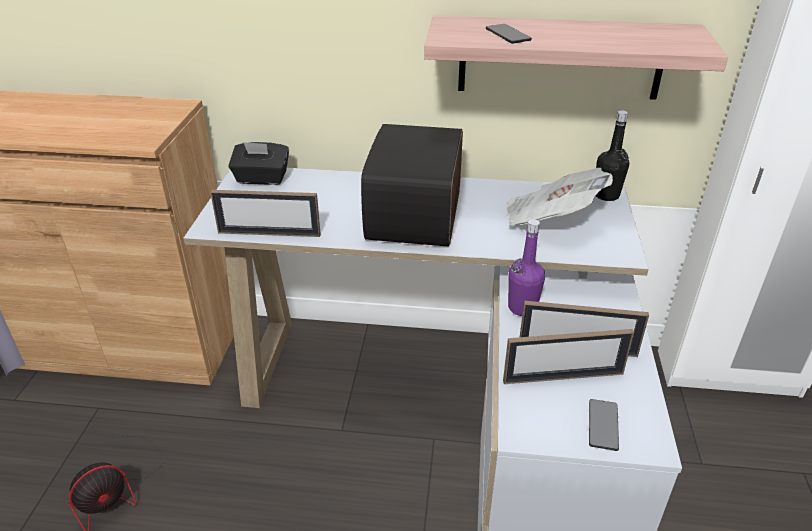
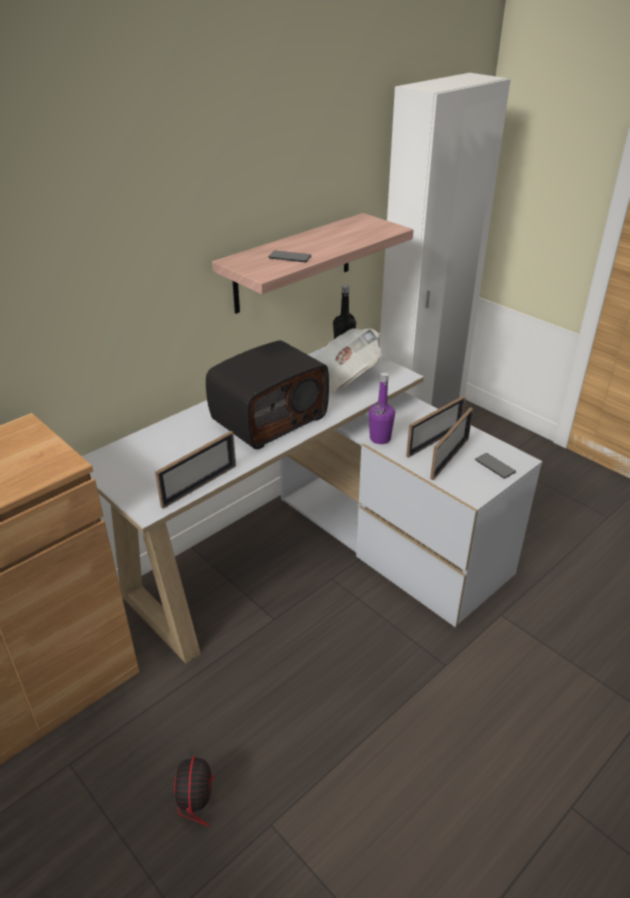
camera: 50 degrees left, 0 degrees up
black tissue box [228,142,289,185] -> none
radio [361,124,463,247] -> radio turned 90 degrees counterclockwise [206,340,329,449]

